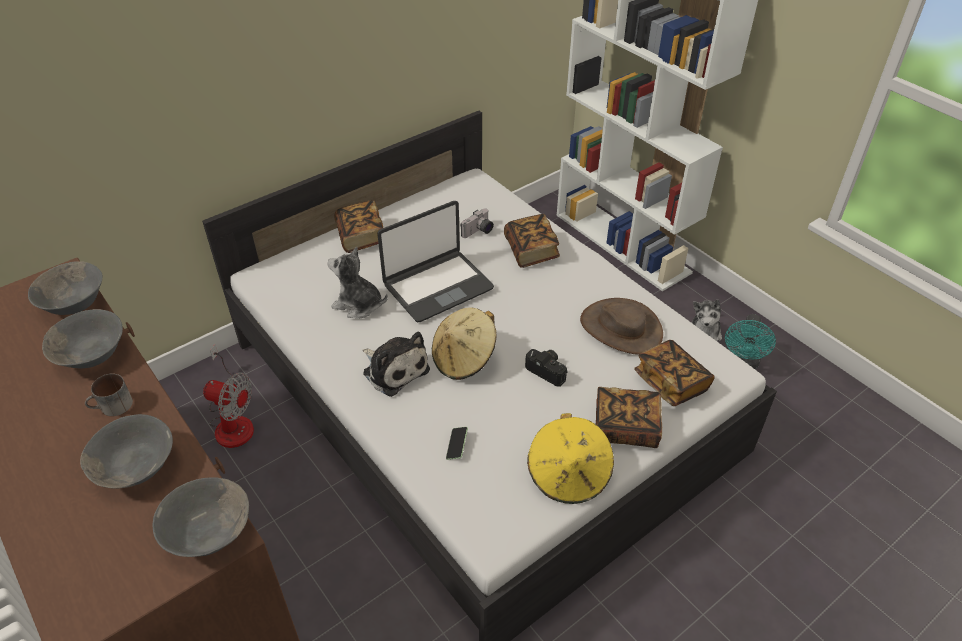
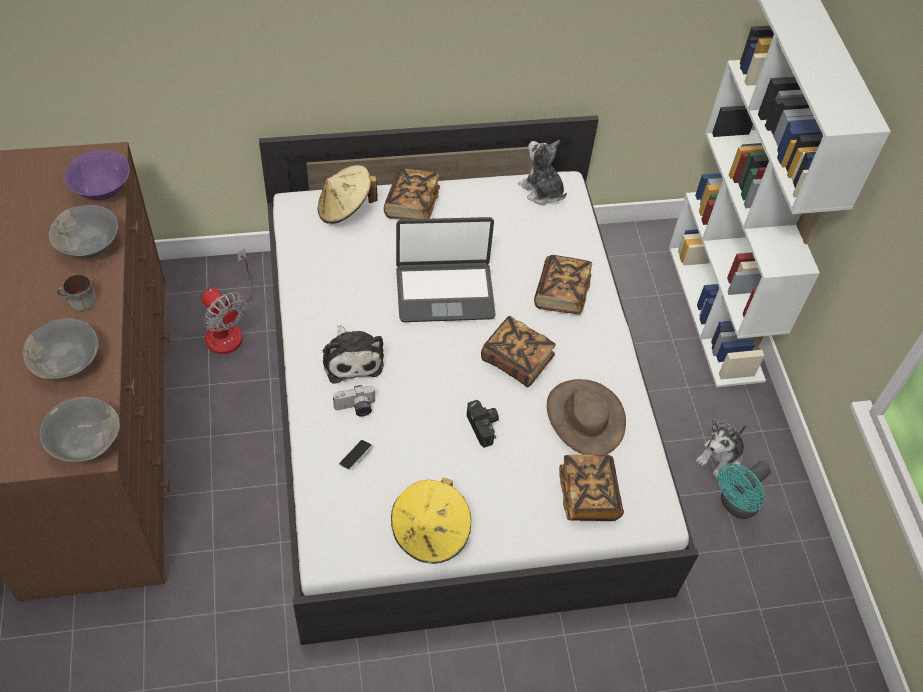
camera: 25 degrees right, 10 degrees up
grey bowl [28,261,103,315] -> purple bowl [64,150,130,200]
plush toy [327,247,388,318] -> plush toy moved to [518,140,567,205]
beige hat [432,308,497,380] -> beige hat moved to [318,165,378,224]
camera [460,208,494,238] -> camera moved to [333,385,375,417]
book [596,387,662,448] -> book moved to [481,316,556,387]

